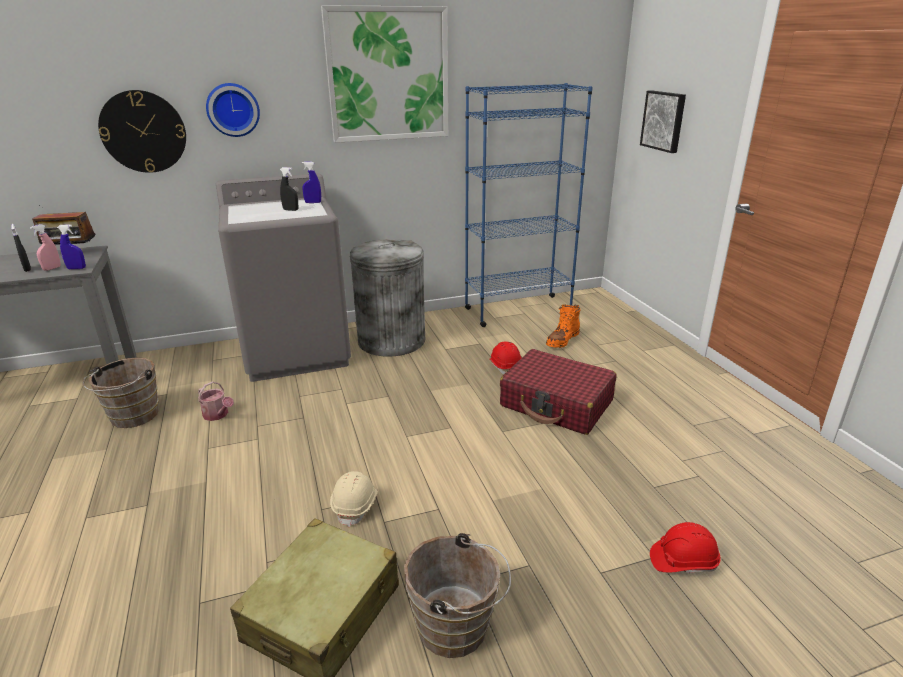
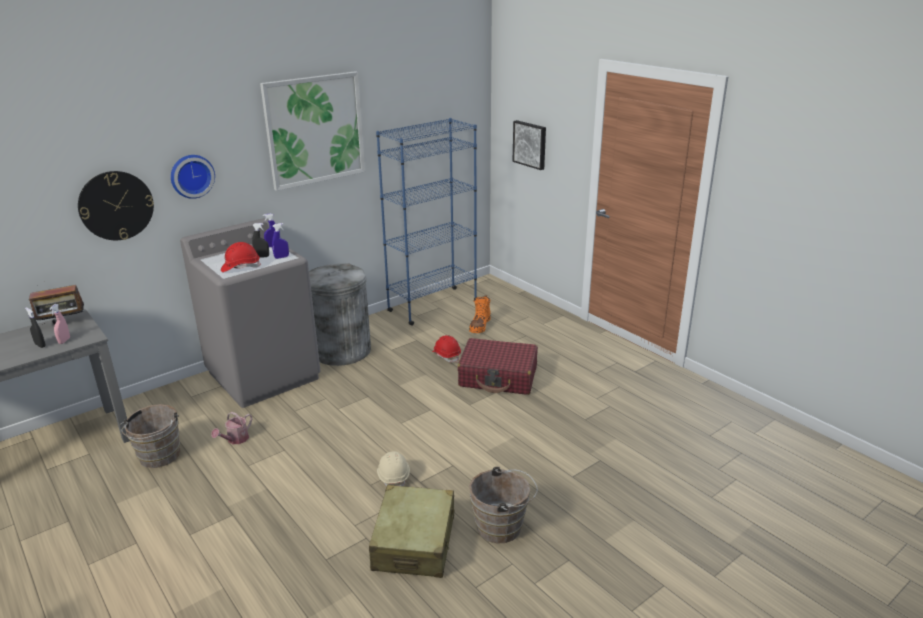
camera: 20 degrees left, 0 degrees up
blue spray bottle [57,224,86,269] -> blue spray bottle moved to [272,223,289,259]
watering can [198,382,234,421] -> watering can turned 105 degrees clockwise [211,412,252,444]
red hard hat [650,522,721,573] -> red hard hat moved to [221,242,261,272]

